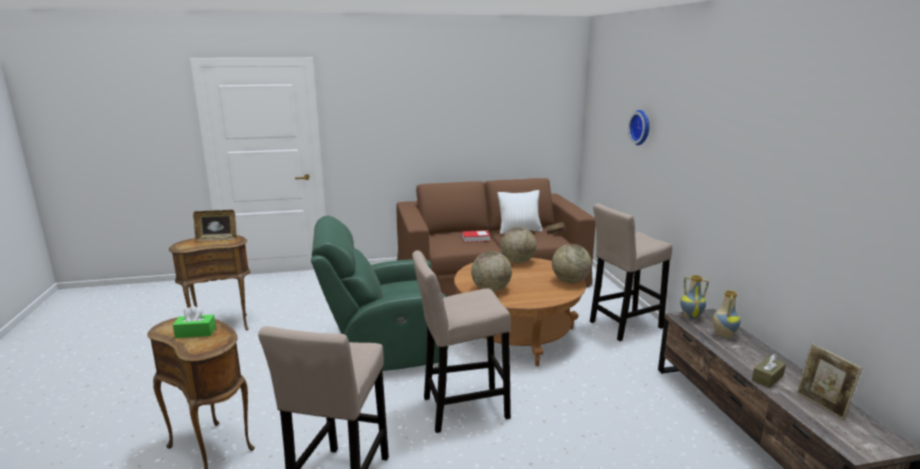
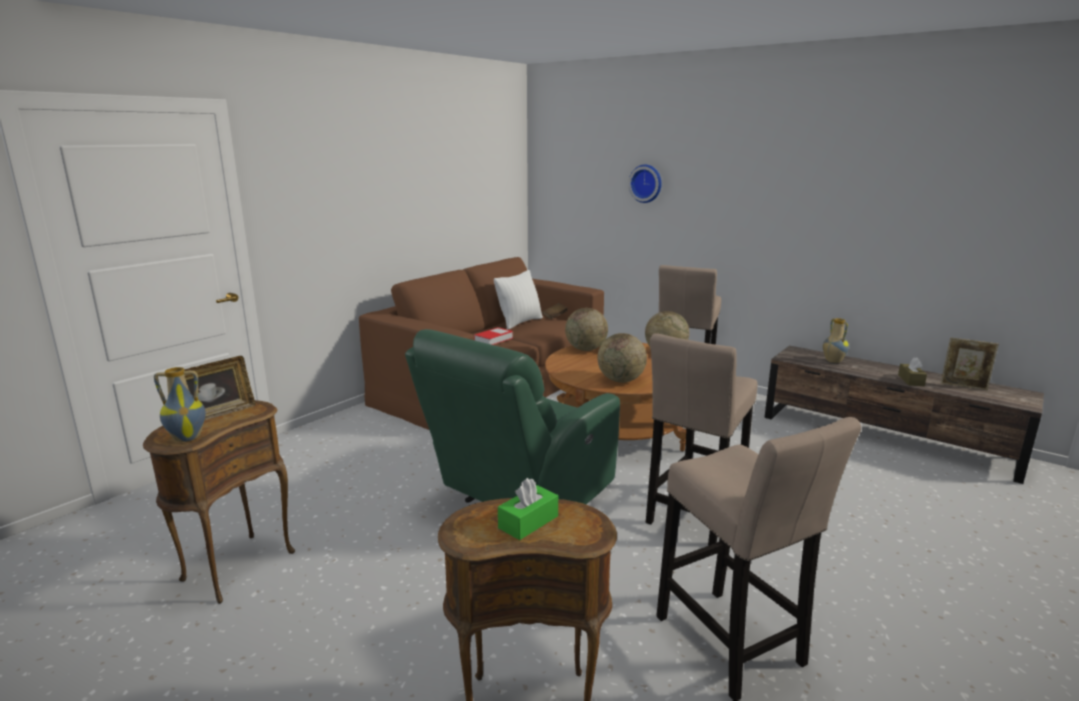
camera: 40 degrees left, 0 degrees up
vase [680,275,709,319] -> vase moved to [154,367,206,442]

